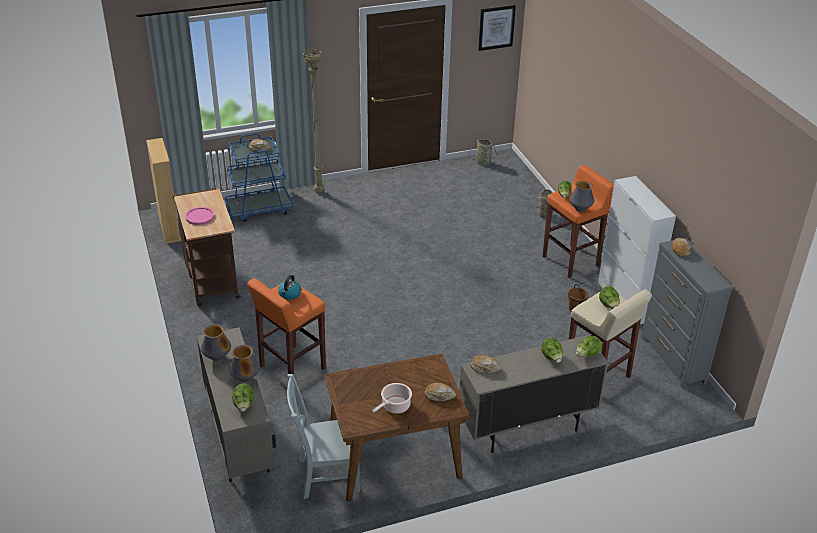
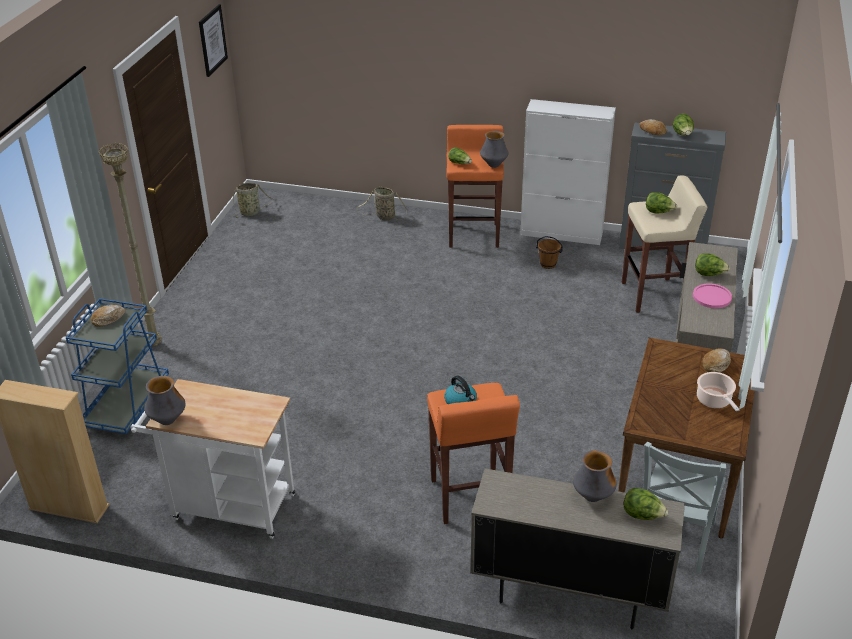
camera: 55 degrees left, 0 degrees up
brown cart [173,187,241,307] -> white cart [130,379,295,539]
pink plate [185,207,214,225] -> pink plate moved to [693,284,732,308]
vase [201,324,231,361] -> vase moved to [144,376,186,425]
bread [471,355,501,373] -> none
lettuce [576,336,602,357] -> lettuce moved to [673,113,694,136]

